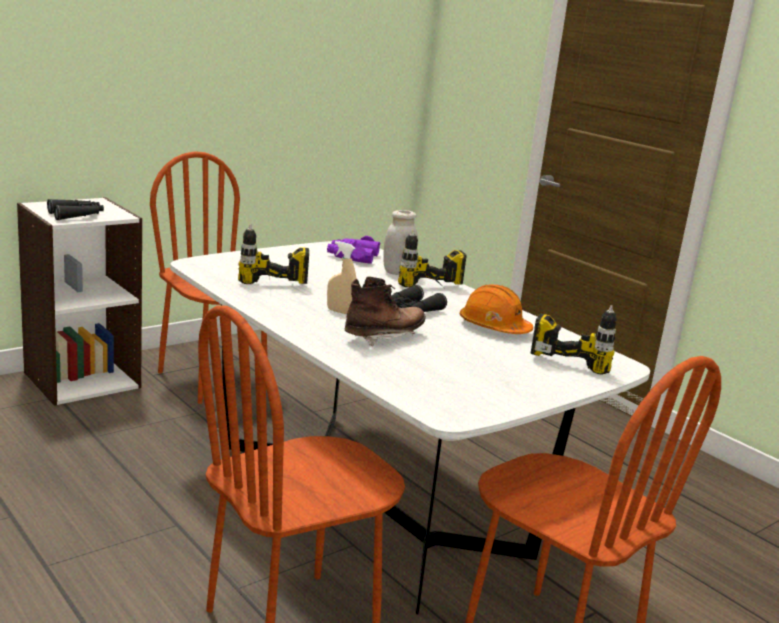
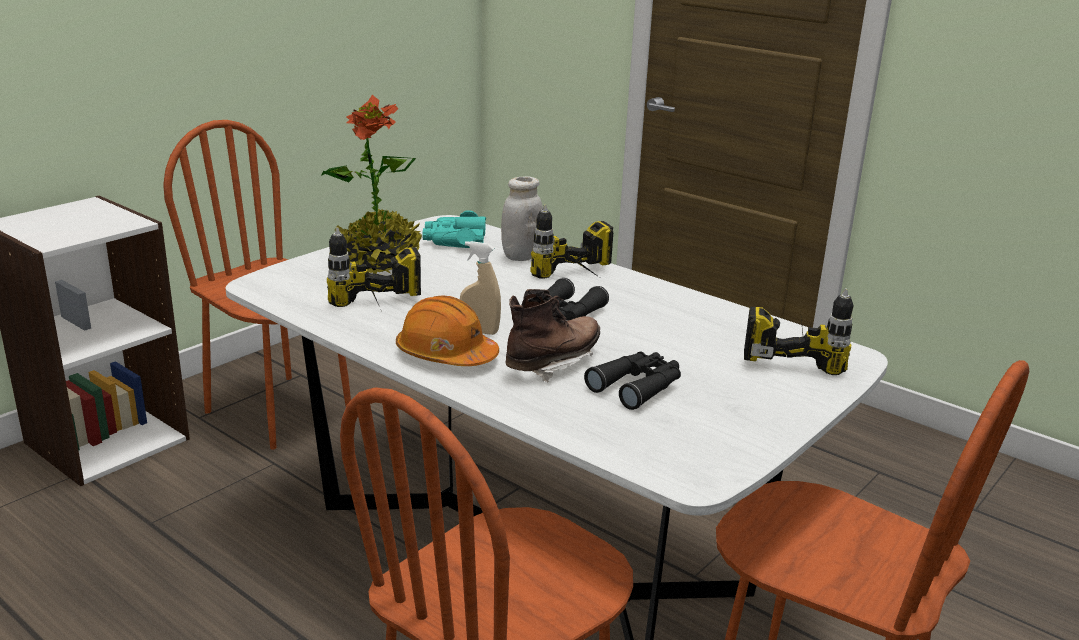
camera: 10 degrees left, 5 degrees up
black binoculars [47,199,104,220] -> black binoculars moved to [584,351,681,410]
purple binoculars [327,236,381,264] -> turquoise binoculars [422,210,486,248]
orange hard hat [460,284,533,334] -> orange hard hat moved to [396,295,499,366]
none -> potted plant [321,95,422,274]

